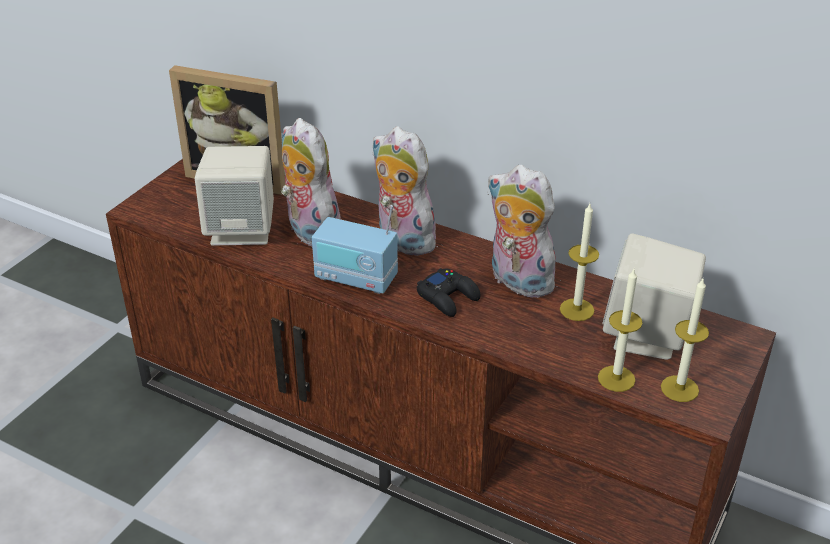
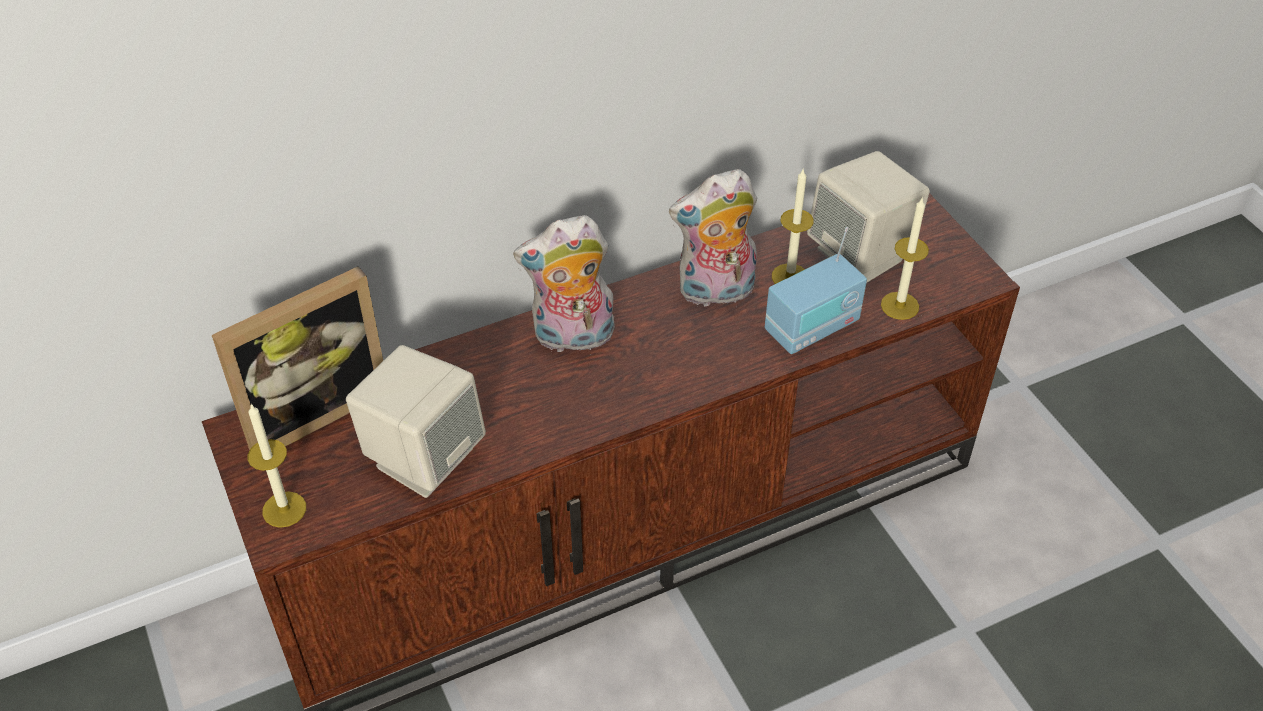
camera: 55 degrees left, 10 degrees up
plush toy [281,118,341,246] -> none
radio [312,205,398,294] -> radio moved to [765,227,867,354]
black game controller [417,268,481,317] -> none
candle [661,277,709,402] -> candle moved to [247,404,306,528]

